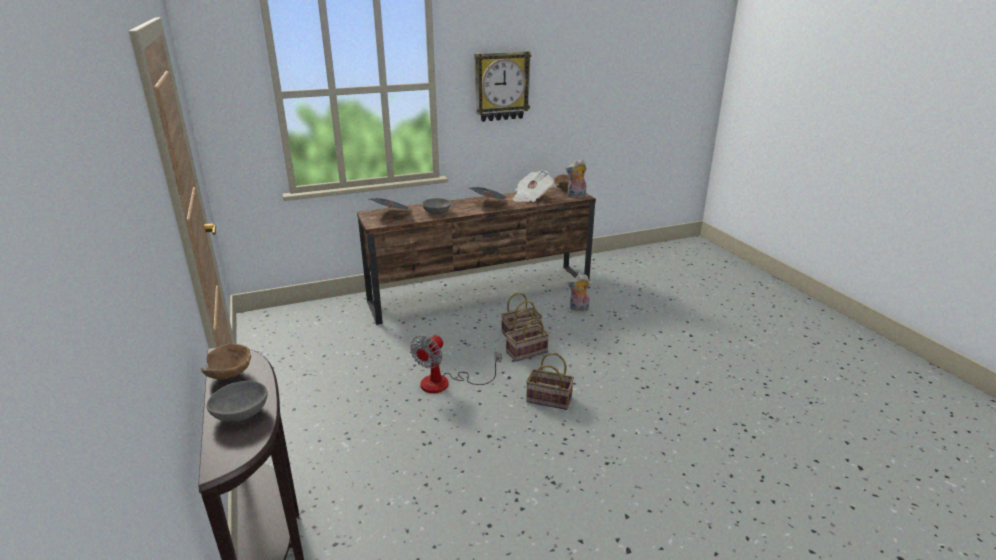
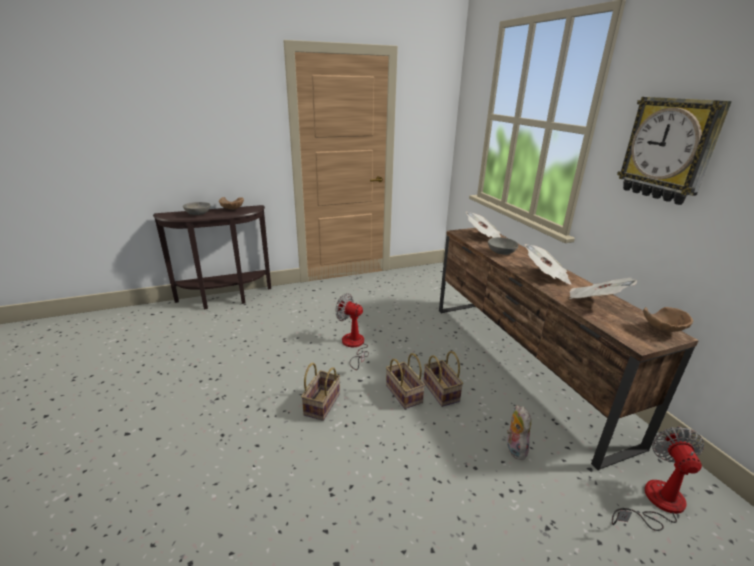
camera: 90 degrees right, 0 degrees up
plush toy [566,159,587,198] -> none
none -> fan [612,427,704,531]

